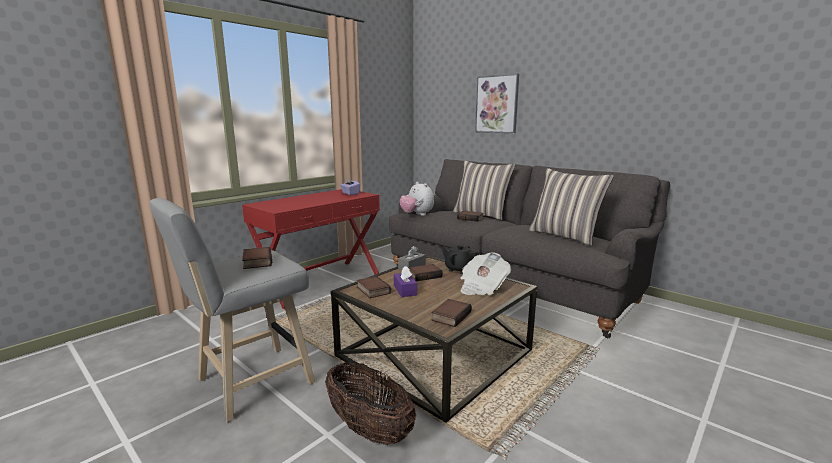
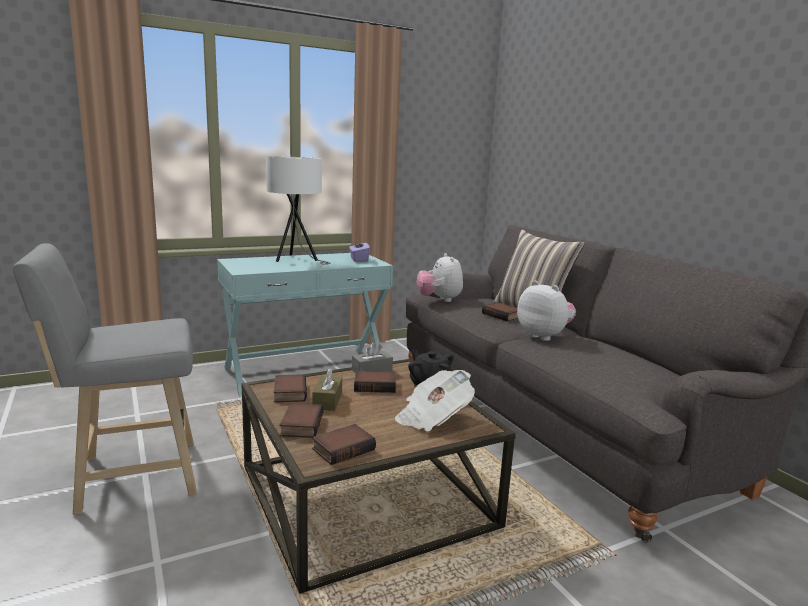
camera: 20 degrees right, 0 degrees up
red console table [242,189,380,309] -> turquoise console table [217,253,393,397]
book [242,247,272,269] -> book moved to [280,403,323,438]
basket [325,362,416,445] -> none
purple tissue box [394,266,417,297] -> brown tissue box [313,368,342,411]
picture [475,73,519,133] -> none
pillow [529,168,614,246] -> none
none -> white table lamp [266,156,331,265]
none -> plush toy [517,281,576,341]

